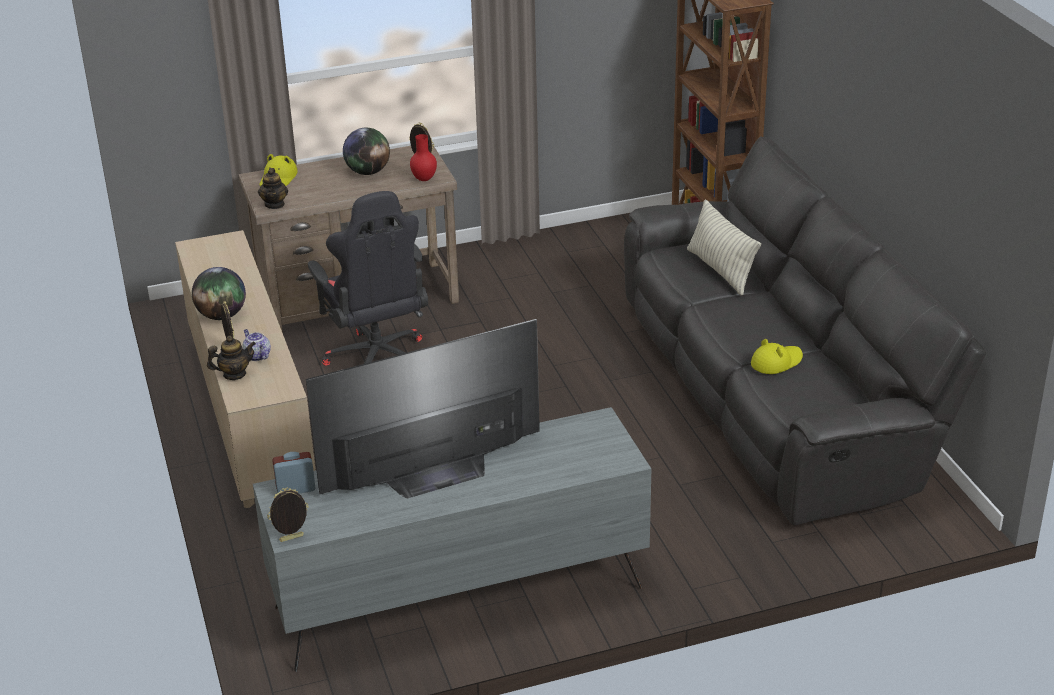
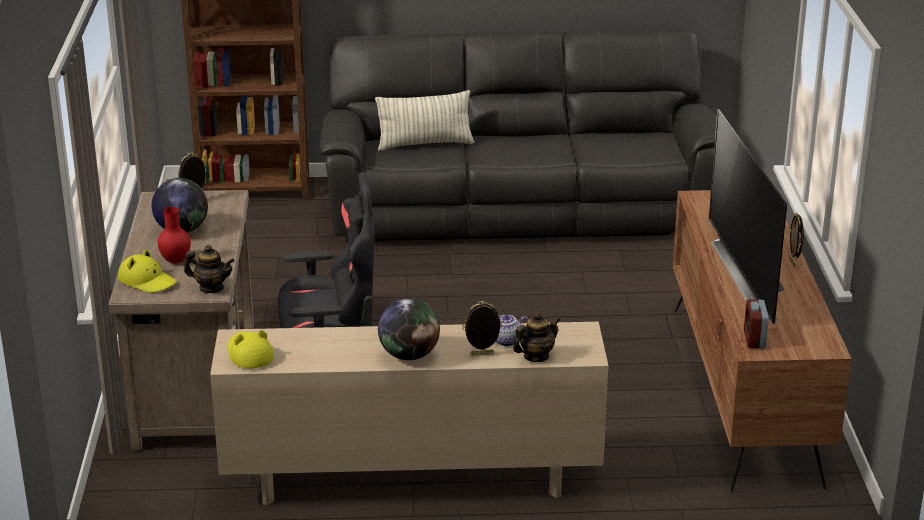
camera: 75 degrees left, 5 degrees down
teapot [207,336,256,380] -> teapot turned 60 degrees clockwise [513,312,561,362]
grey tv stand [253,407,651,672] -> brown tv stand [673,190,852,492]
picture frame [267,488,308,542] -> picture frame moved to [789,213,803,268]
red vase [410,134,437,181] -> red vase moved to [158,207,191,264]
yellow hat [751,339,803,374] -> yellow hat moved to [228,330,274,368]

